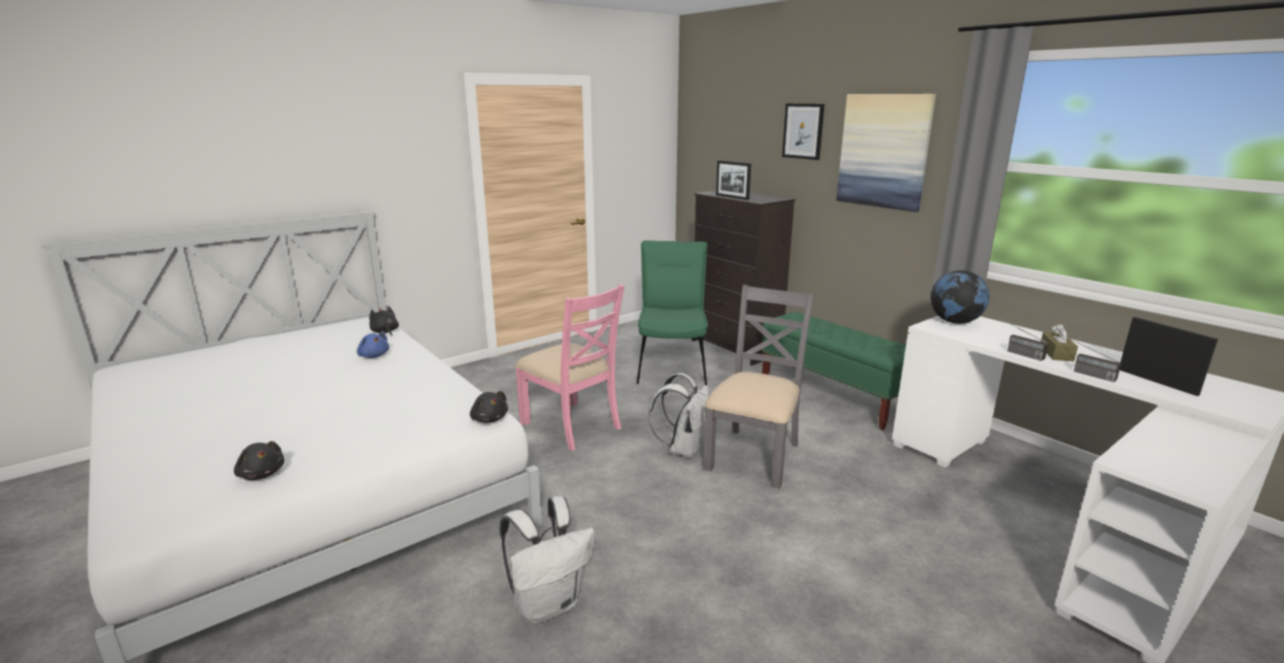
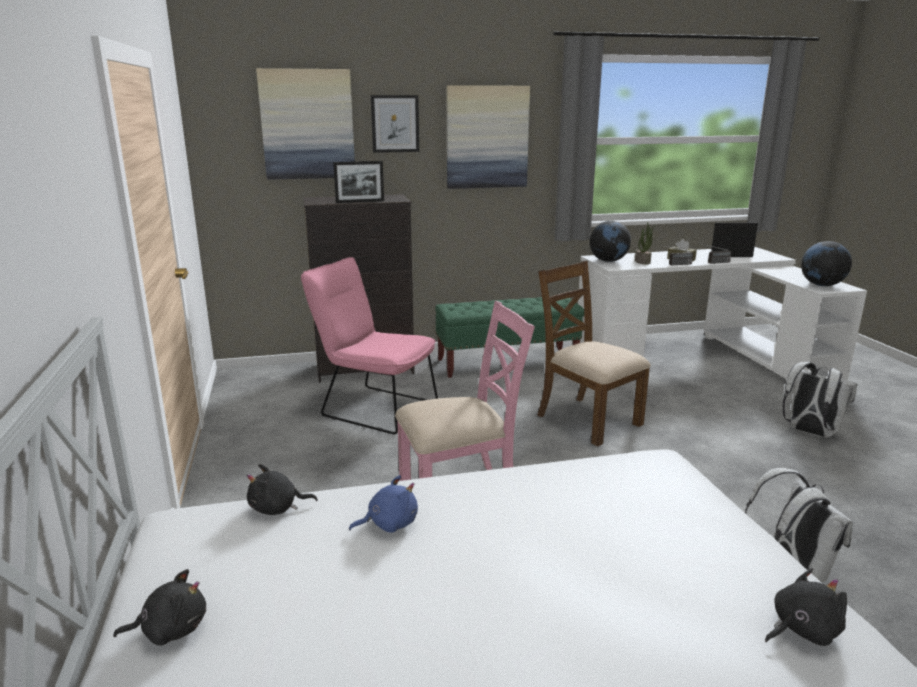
camera: 65 degrees left, 0 degrees up
black plush toy [470,391,508,423] -> black plush toy moved to [113,569,206,646]
green chair [637,240,708,385] -> pink chair [301,257,438,435]
white backpack [649,373,709,458] -> white backpack moved to [783,362,857,437]
grey chair [703,285,814,489] -> brown chair [537,261,651,446]
none -> picture [256,68,355,180]
none -> potted plant [635,222,656,264]
none -> globe [801,241,852,286]

